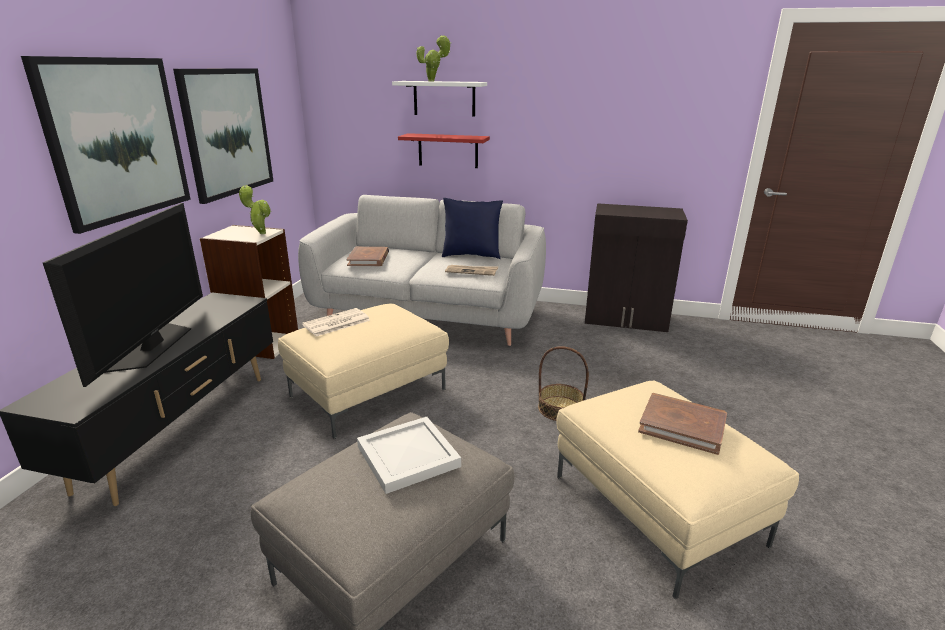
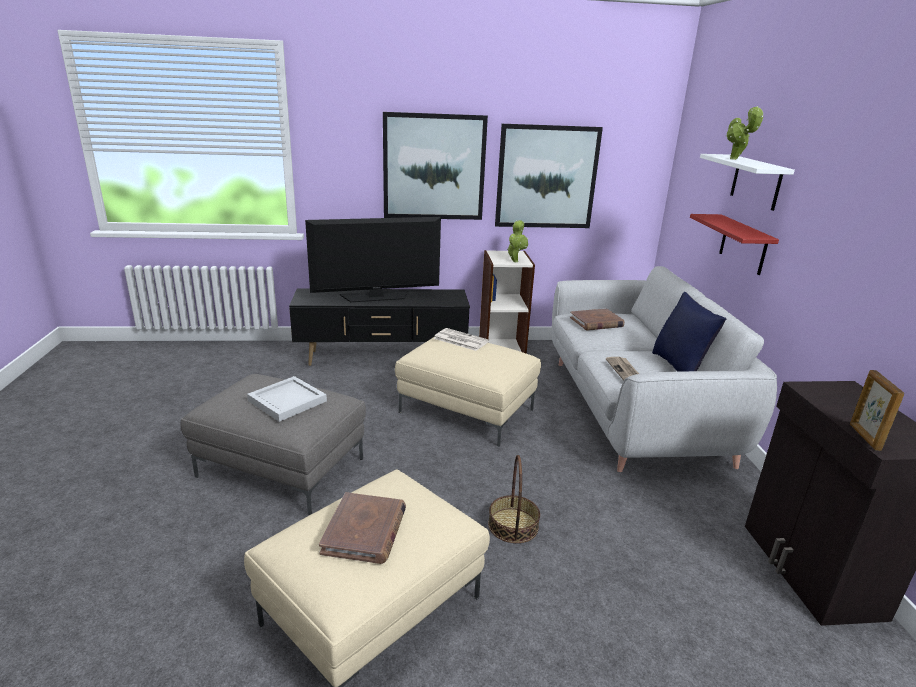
camera: 70 degrees right, 0 degrees up
none -> picture frame [850,370,904,451]

